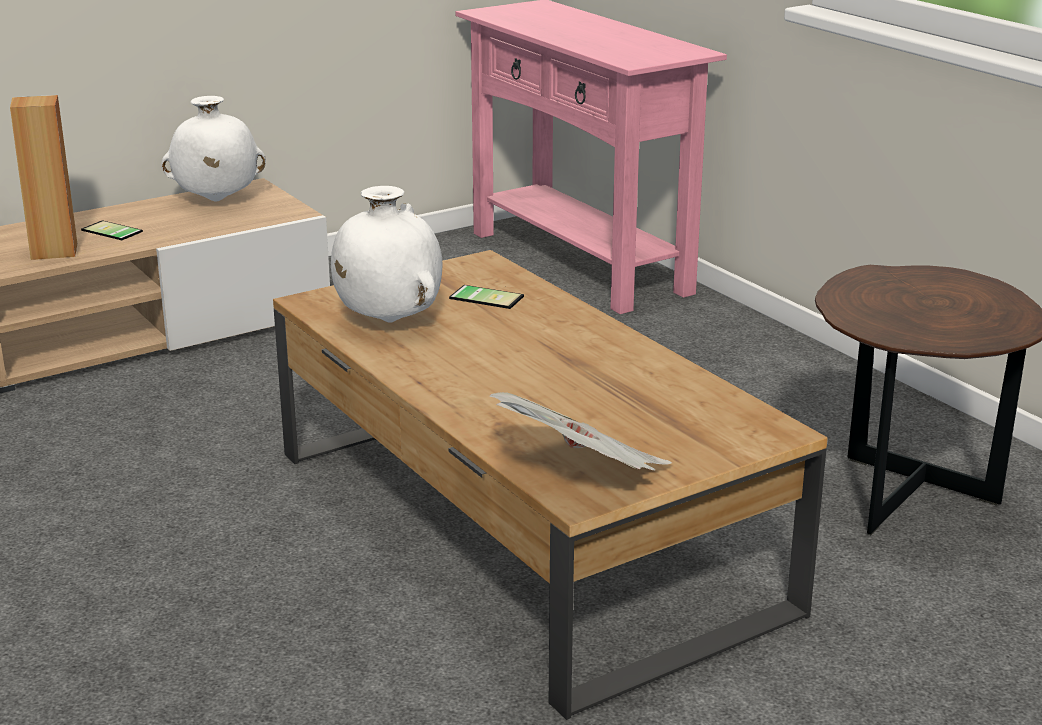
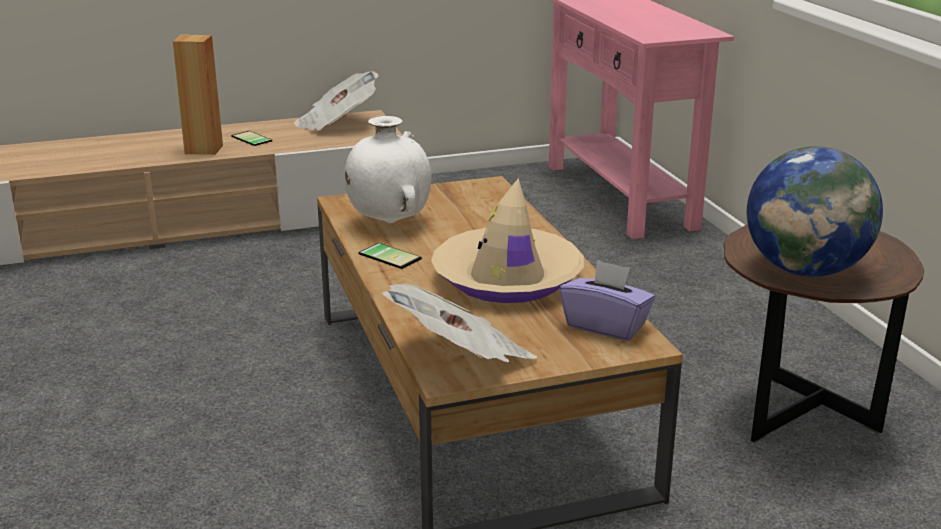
camera: 15 degrees right, 0 degrees up
white vase [161,96,266,201] -> newspaper [294,71,379,131]
phone [449,285,524,309] -> phone moved to [359,243,422,269]
none -> beige hat [431,178,584,303]
none -> purple tissue box [559,260,655,341]
none -> globe [747,146,883,277]

